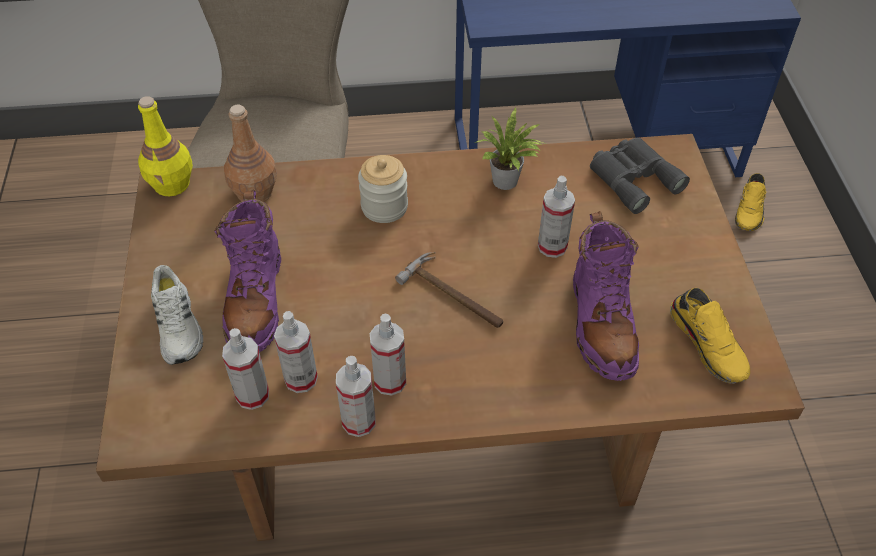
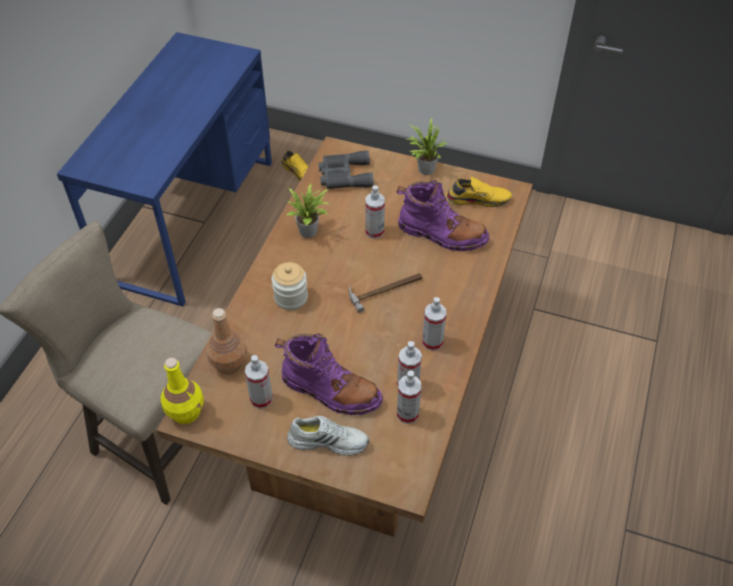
camera: 65 degrees left, 0 degrees up
spray bottle [336,356,376,437] -> spray bottle moved to [245,355,273,409]
none -> potted plant [405,118,447,175]

